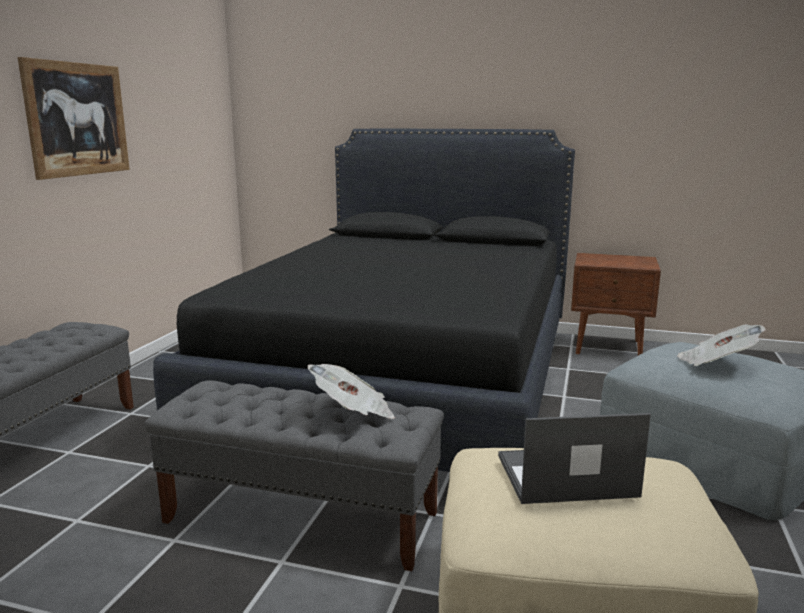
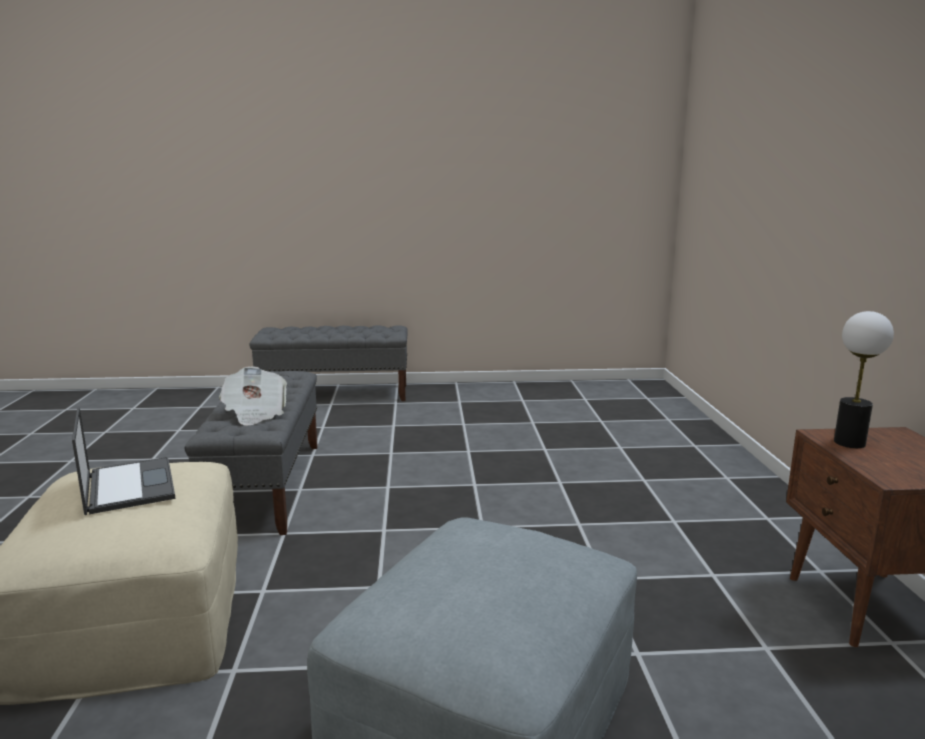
camera: 70 degrees right, 0 degrees up
picture [18,57,130,180] -> none
black bed [153,128,575,472] -> none
newspaper [677,324,766,366] -> none
none -> table lamp [834,311,894,448]

